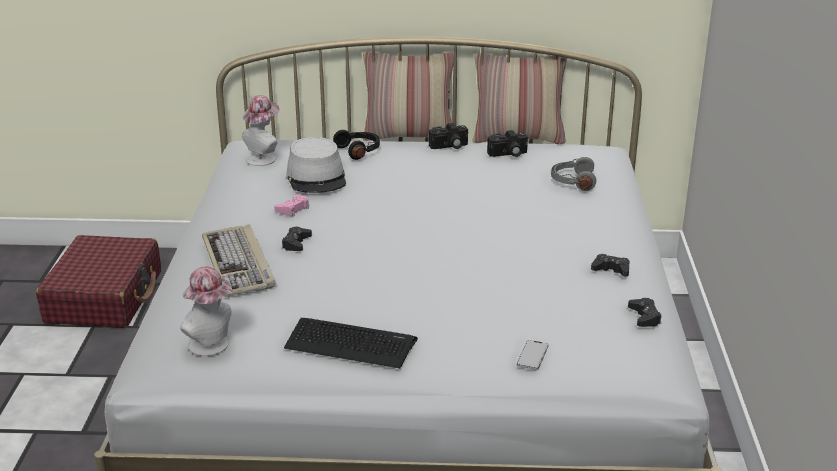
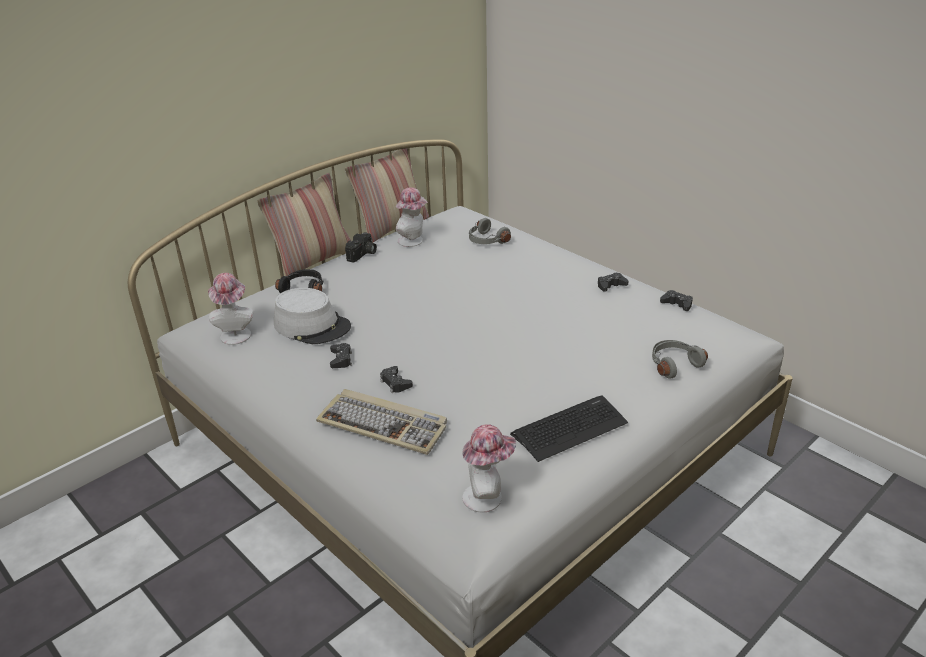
camera: 45 degrees left, 5 degrees up
red suitcase [36,235,161,328] -> none
pink game controller [274,194,309,217] -> black game controller [330,343,352,368]
camera [487,130,528,157] -> hat [395,187,428,247]
phone [517,340,548,370] -> grey headphones [652,340,708,379]

